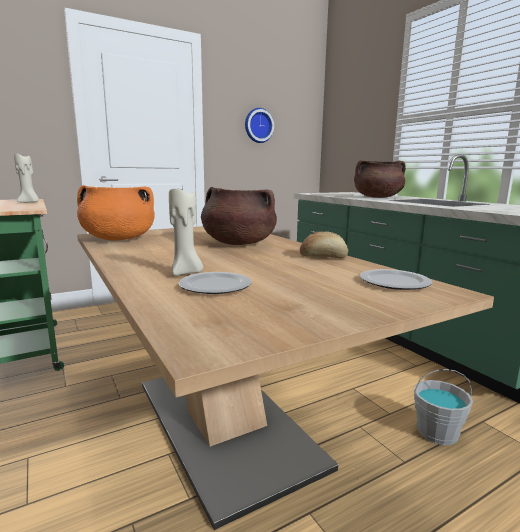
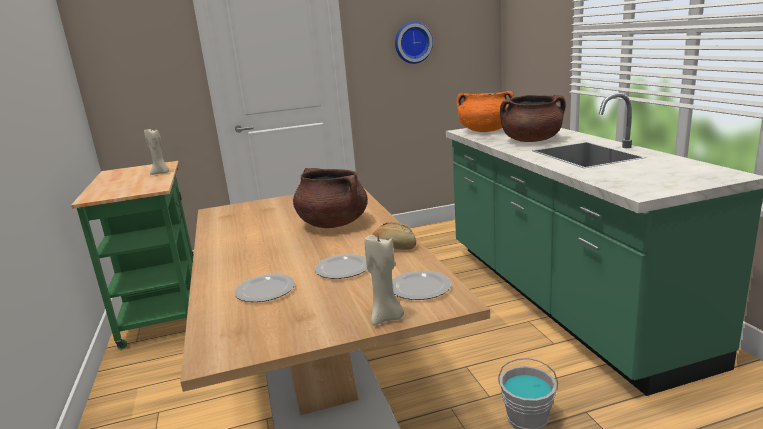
camera: 15 degrees right, 5 degrees up
orange cooking pot [77,185,155,241] -> orange cooking pot moved to [456,91,514,132]
beige candle [169,189,203,276] -> beige candle moved to [364,235,404,325]
none -> plate [314,254,367,279]

